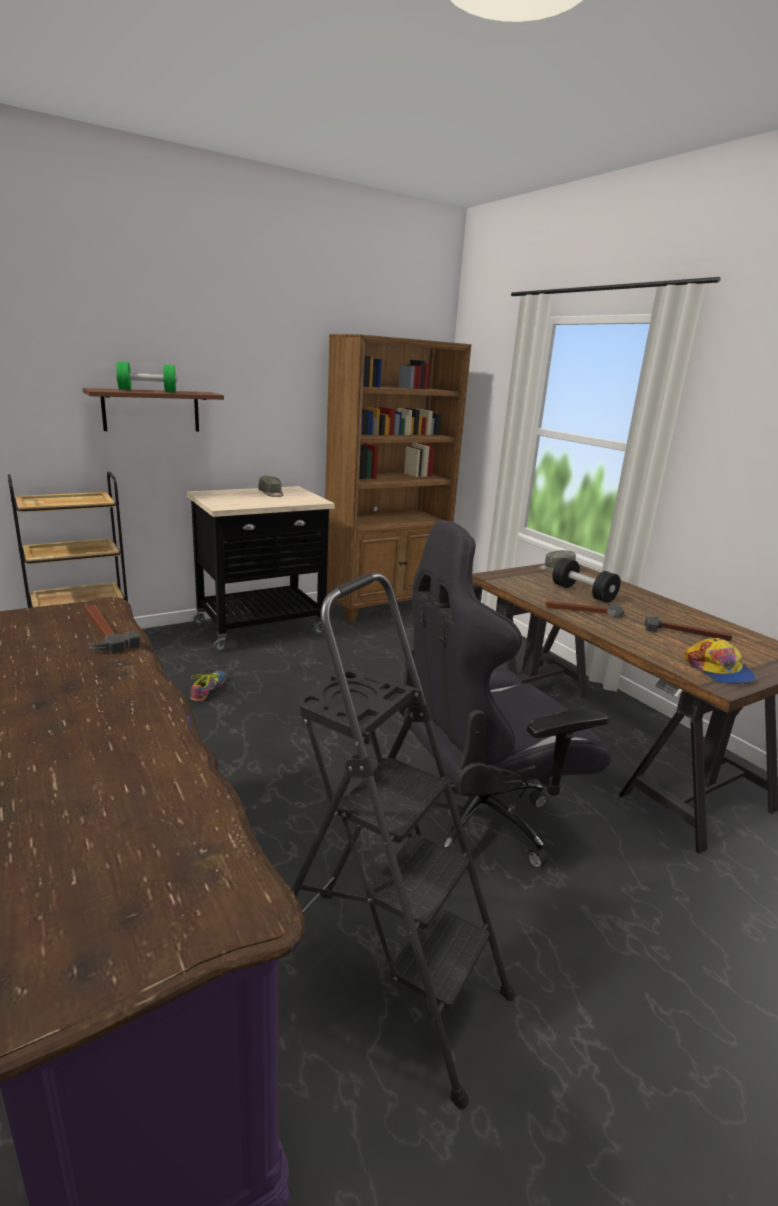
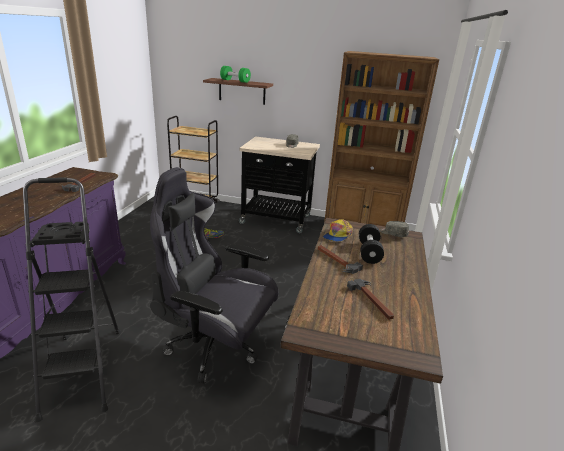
camera: 45 degrees right, 5 degrees up
cap [684,638,756,684] -> cap moved to [323,219,353,242]

